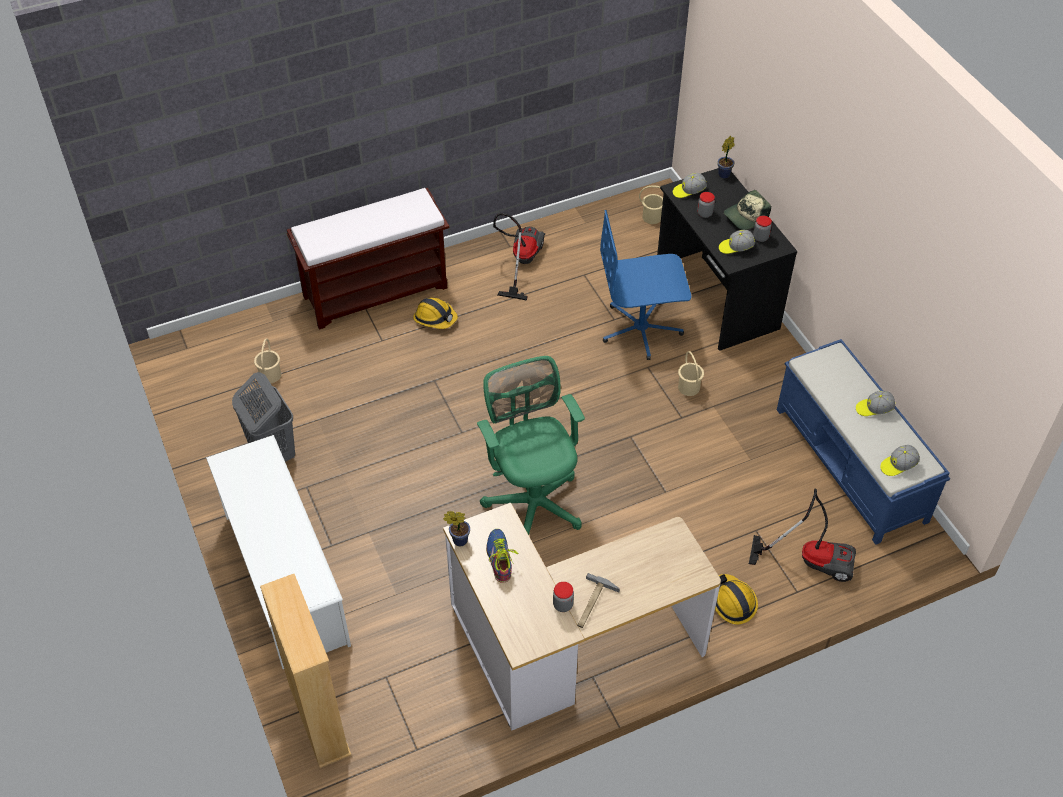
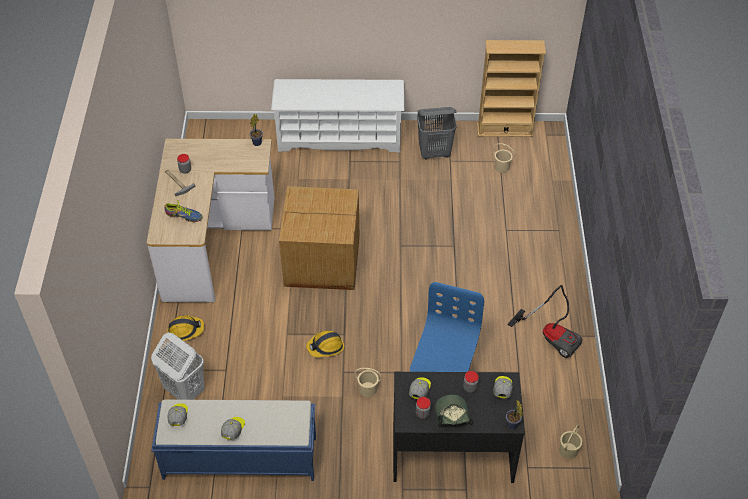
camera: 115 degrees right, 0 degrees up
beige bookcase [260,574,351,768] -> beige bookcase moved to [477,40,546,137]
brown bench [287,188,449,330] -> none
hard hat [413,297,458,329] -> hard hat moved to [306,331,344,357]
green office chair [477,356,585,535] -> cardboard box [279,186,359,290]
shoe [486,529,518,583] -> shoe moved to [164,200,203,222]
vacuum cleaner [749,488,856,582] -> white laundry basket [151,333,205,400]

